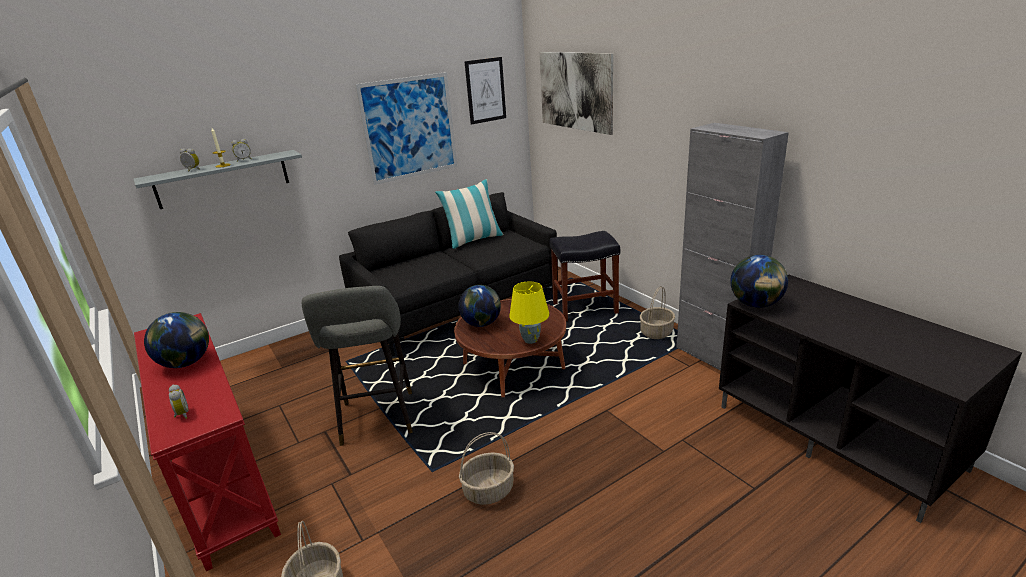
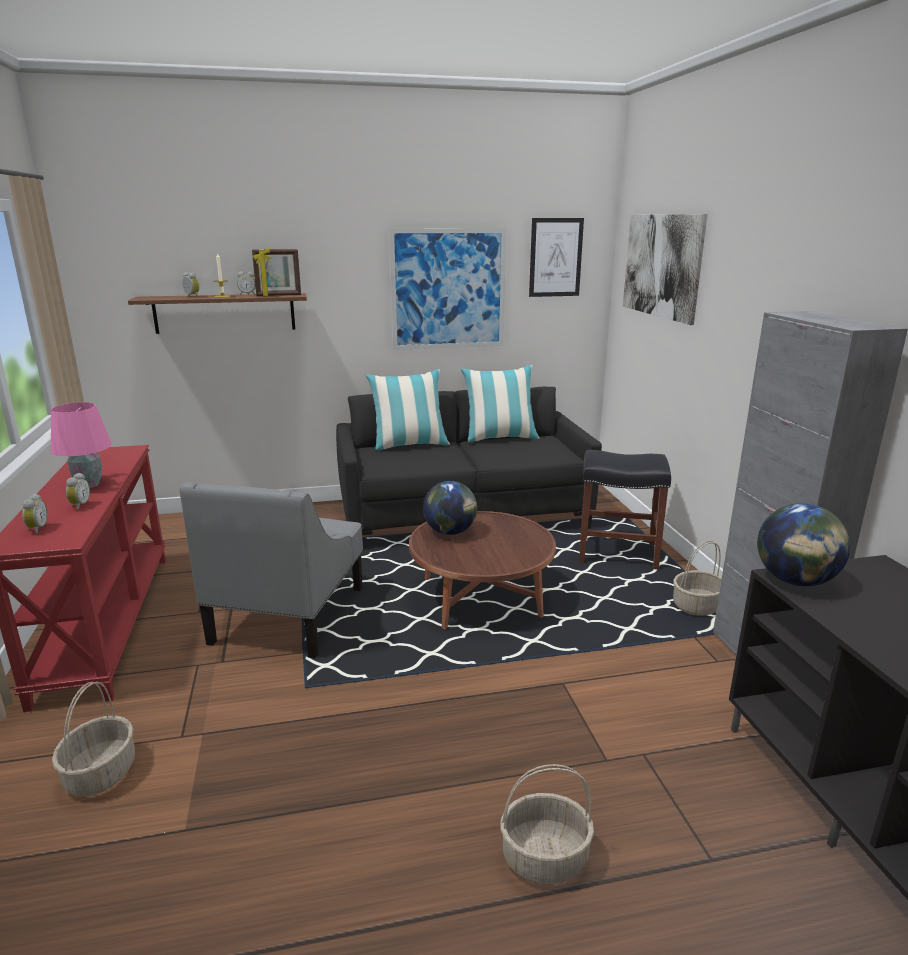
camera: 20 degrees right, 5 degrees down
grey shelf [134,150,302,209] -> brown shelf [128,293,307,334]
globe [144,312,209,368] -> pink table lamp [51,402,112,488]
grey stool [302,286,413,446] -> grey armchair [179,482,363,658]
basket [459,432,514,505] -> basket moved to [500,764,594,884]
yellow table lamp [509,281,549,344] -> none
none -> alarm clock [66,473,90,510]
none -> picture frame [252,248,301,297]
none -> pillow [365,369,450,451]

